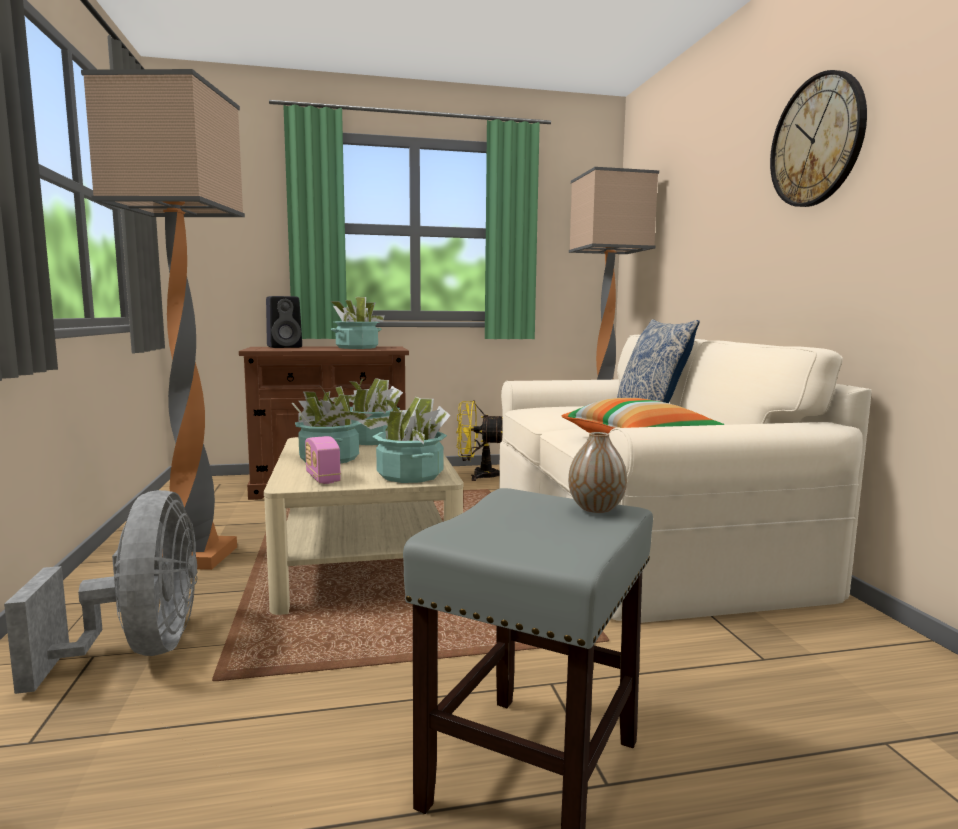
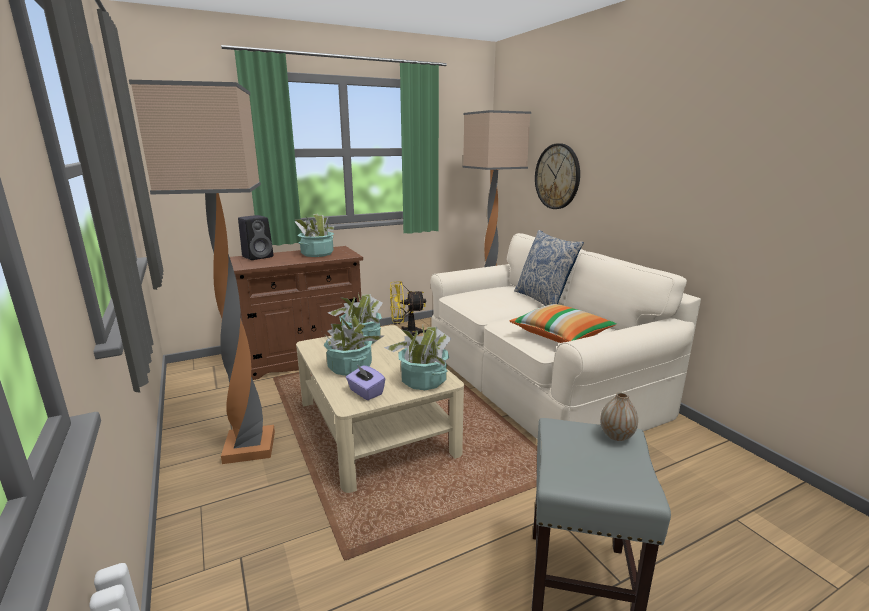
camera: 15 degrees left, 10 degrees up
grey fan [4,490,198,694] -> none
radio [305,436,341,484] -> purple tissue box [346,365,385,400]
wall clock [770,70,867,207] -> wall clock moved to [535,143,580,209]

